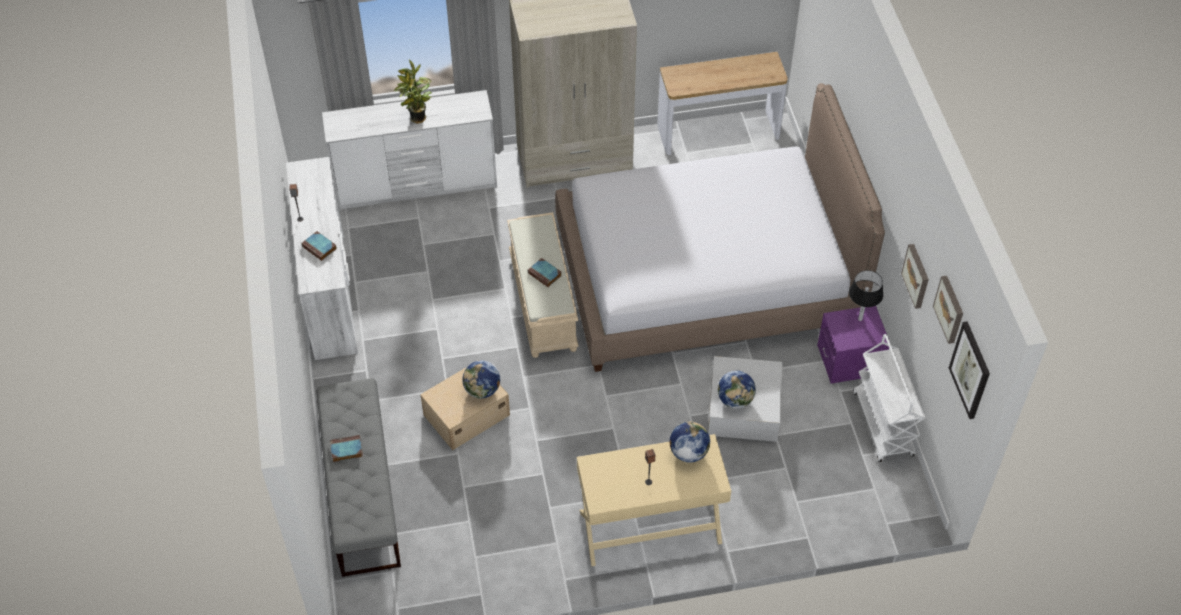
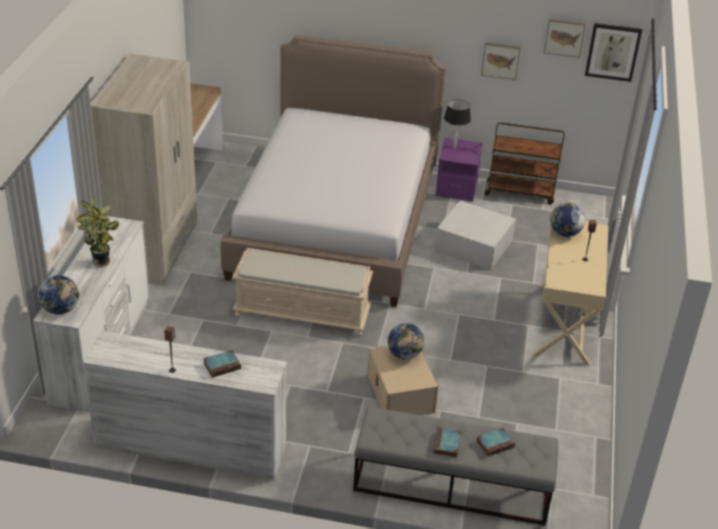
camera: 70 degrees left, 15 degrees down
book [528,258,562,287] -> book moved to [476,428,515,456]
globe [718,371,756,409] -> globe moved to [38,275,79,315]
white cart [853,334,925,462] -> brown cart [485,122,565,205]

